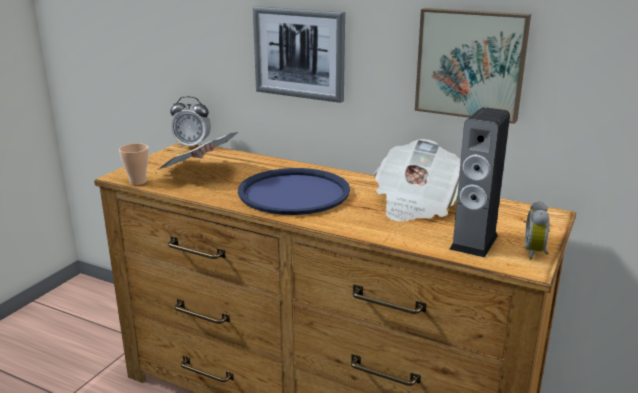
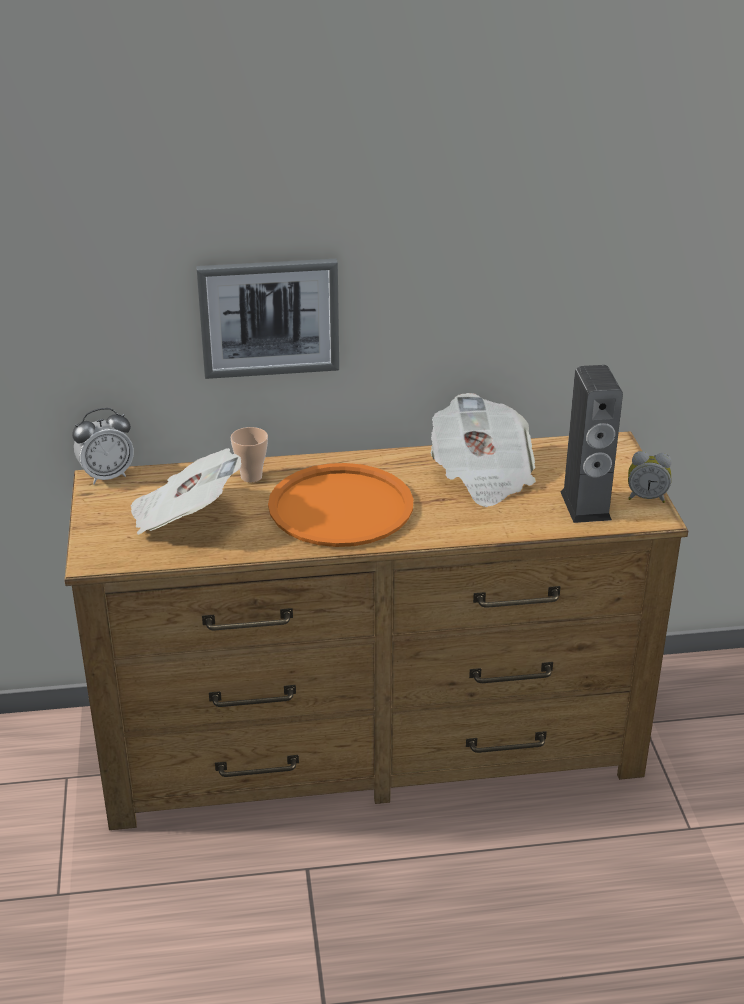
camera: 35 degrees left, 10 degrees up
cup [119,143,149,185] -> cup moved to [231,427,268,483]
blue tray [238,168,350,215] -> orange tray [268,463,413,547]
picture [415,8,531,124] -> none
alarm clock [525,201,550,260] -> alarm clock turned 60 degrees counterclockwise [628,451,672,503]

